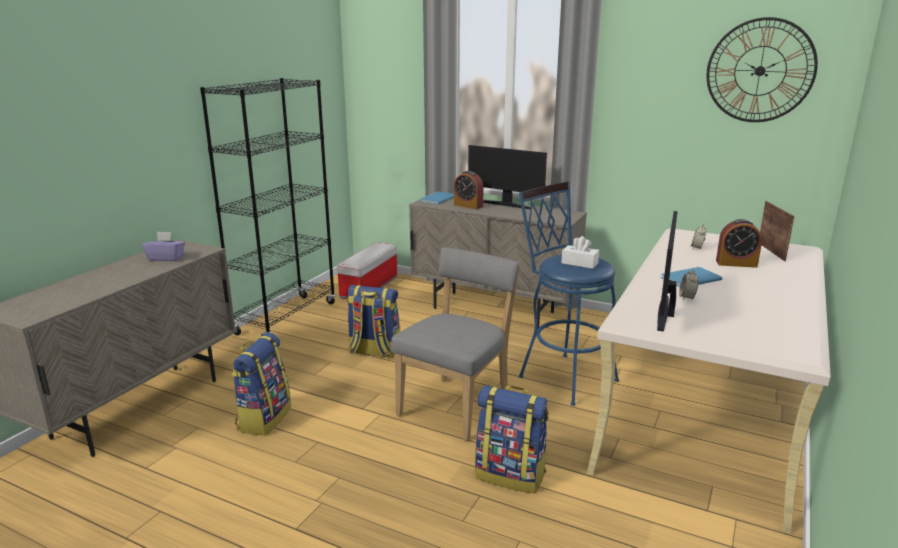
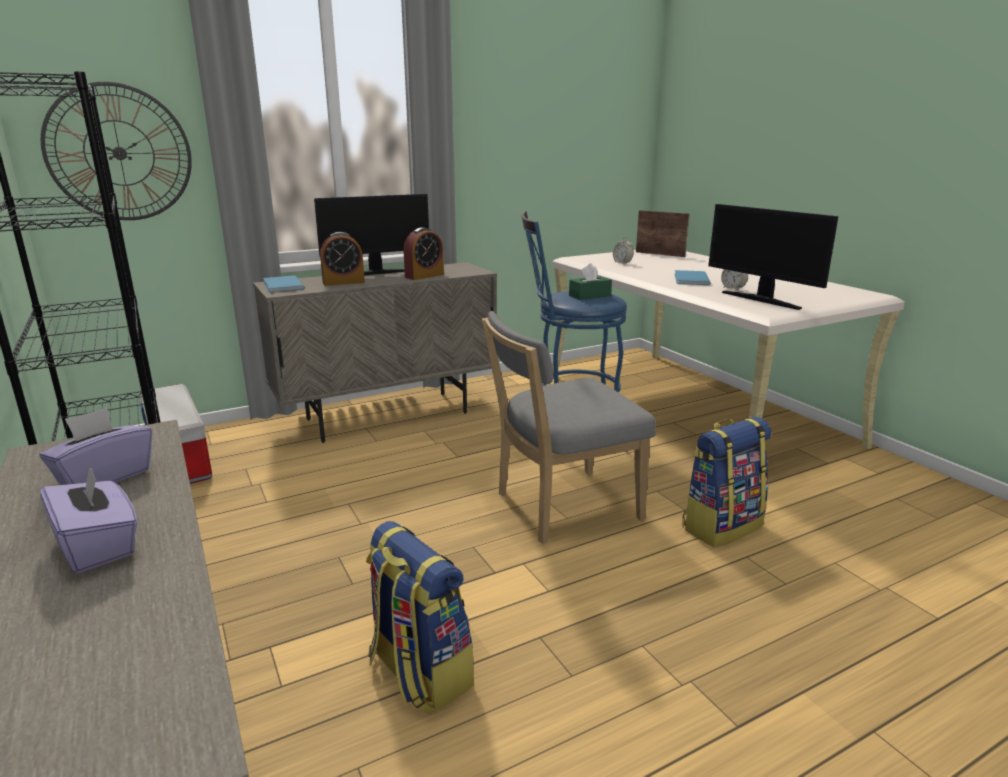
camera: 55 degrees left, 0 degrees up
backpack [347,285,400,358] -> none
grey chair [391,247,520,441] -> grey chair turned 90 degrees counterclockwise [482,311,656,544]
white tissue box [561,236,599,269] -> green tissue box [569,263,612,300]
wall clock [707,17,818,122] -> wall clock moved to [41,82,192,220]
alarm clock [716,219,762,268] -> alarm clock moved to [404,227,444,280]
none -> purple tissue box [41,463,138,573]

